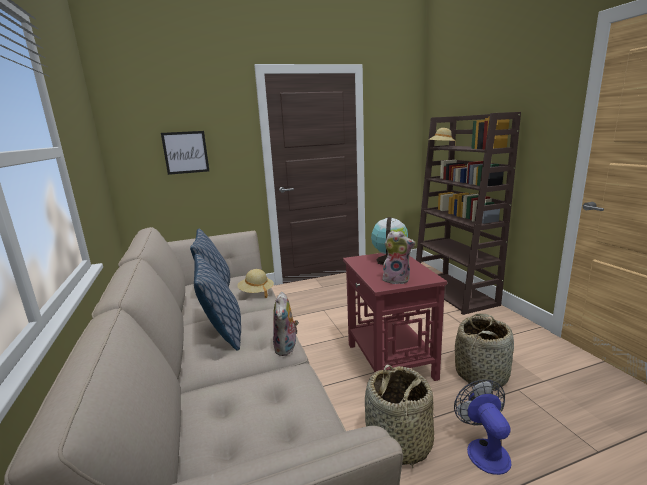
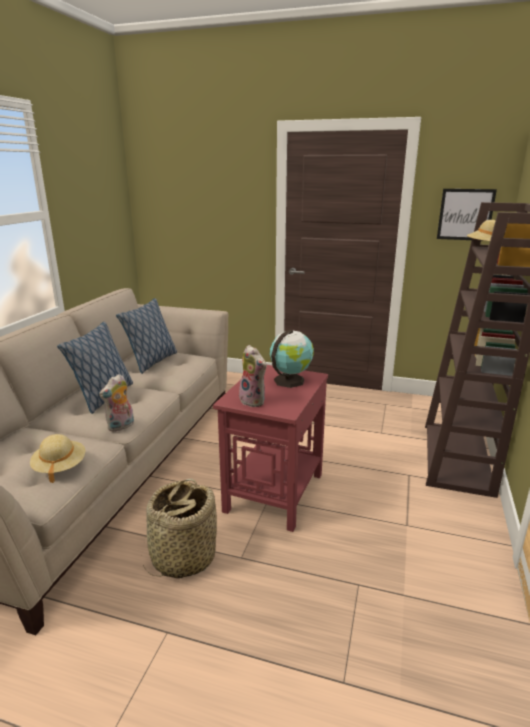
camera: 35 degrees right, 5 degrees up
picture [161,131,209,175] -> picture moved to [437,189,497,241]
beige hat [237,269,274,298] -> beige hat moved to [30,434,85,483]
fan [454,379,511,475] -> none
basket [455,314,514,390] -> none

